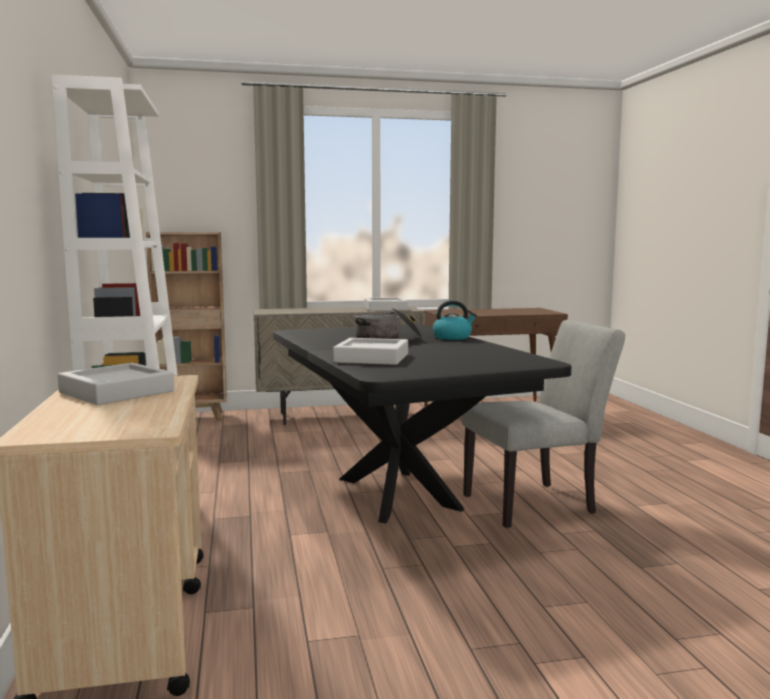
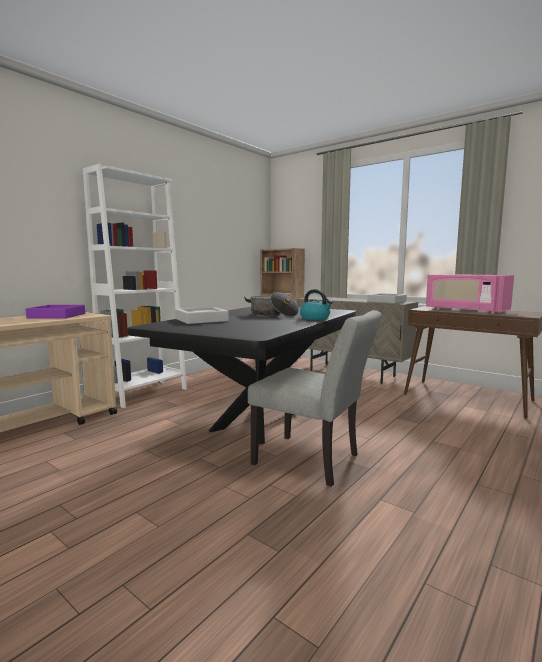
camera: 50 degrees right, 0 degrees up
grey tray [58,363,174,405] -> purple tray [26,305,85,319]
none -> pink microwave [426,274,514,314]

